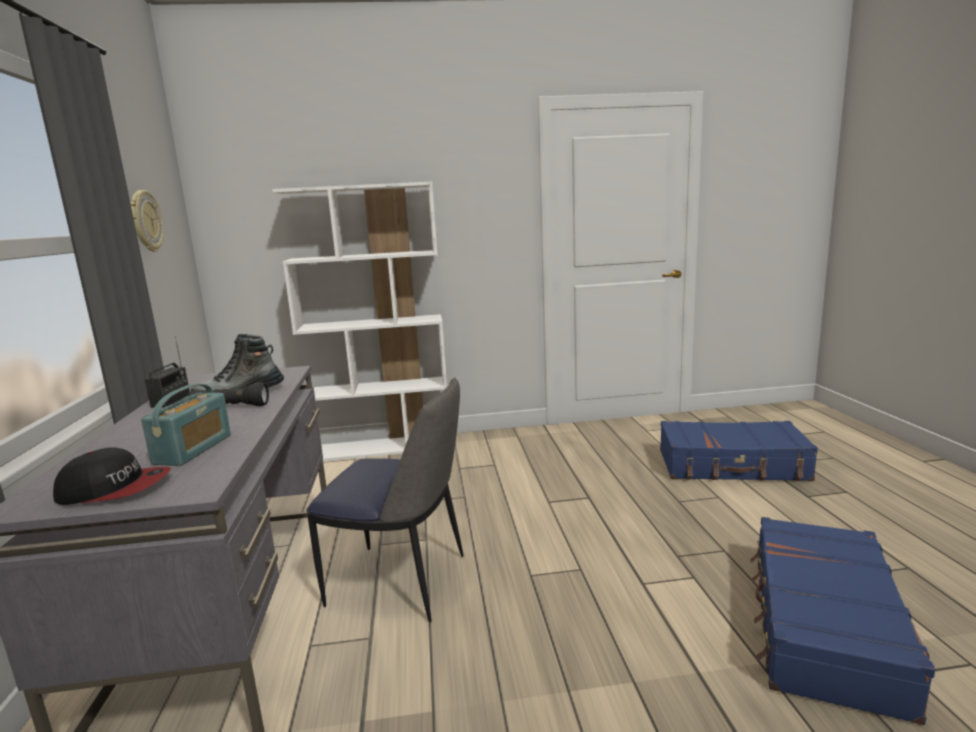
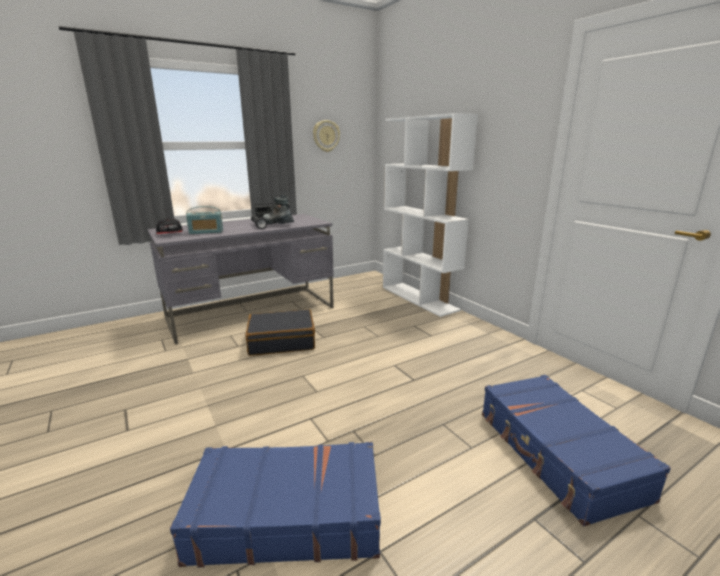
camera: 65 degrees right, 5 degrees up
chair [306,377,464,622] -> black suitcase [245,309,315,356]

